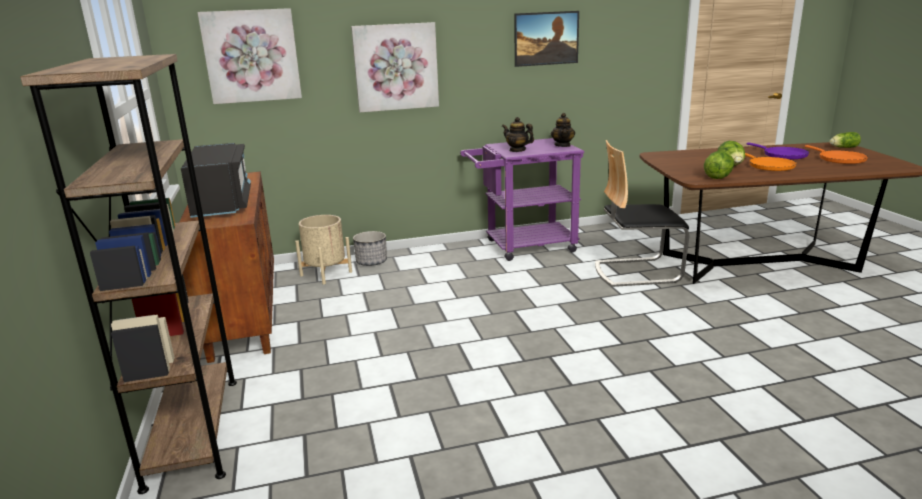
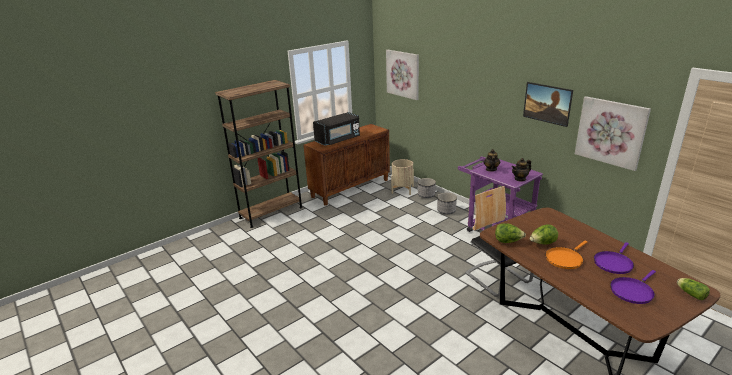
camera: 65 degrees right, 5 degrees up
picture [351,22,439,113] -> picture moved to [575,96,651,171]
orange frying pan [805,145,868,164] -> purple frying pan [610,270,656,304]
none -> planter [437,193,457,214]

